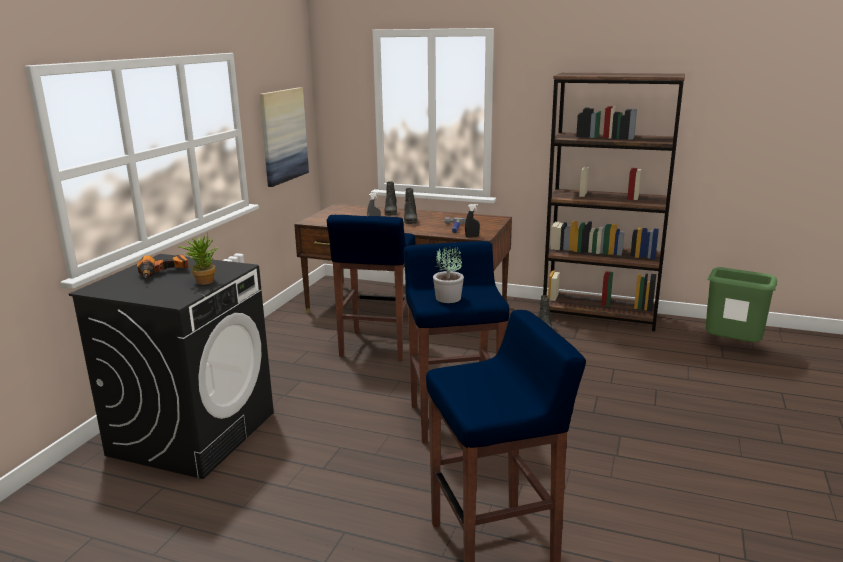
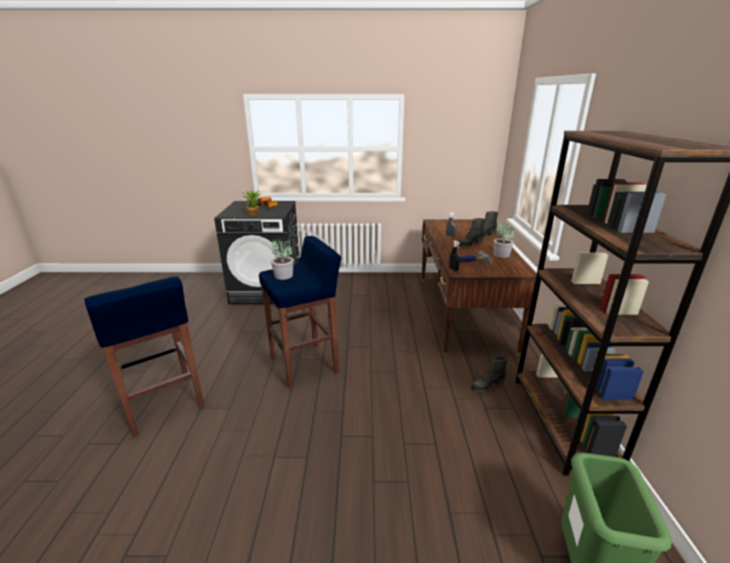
camera: 70 degrees right, 5 degrees up
picture [259,87,309,187] -> none
blue stool [327,215,415,361] -> none
none -> potted plant [494,222,514,258]

